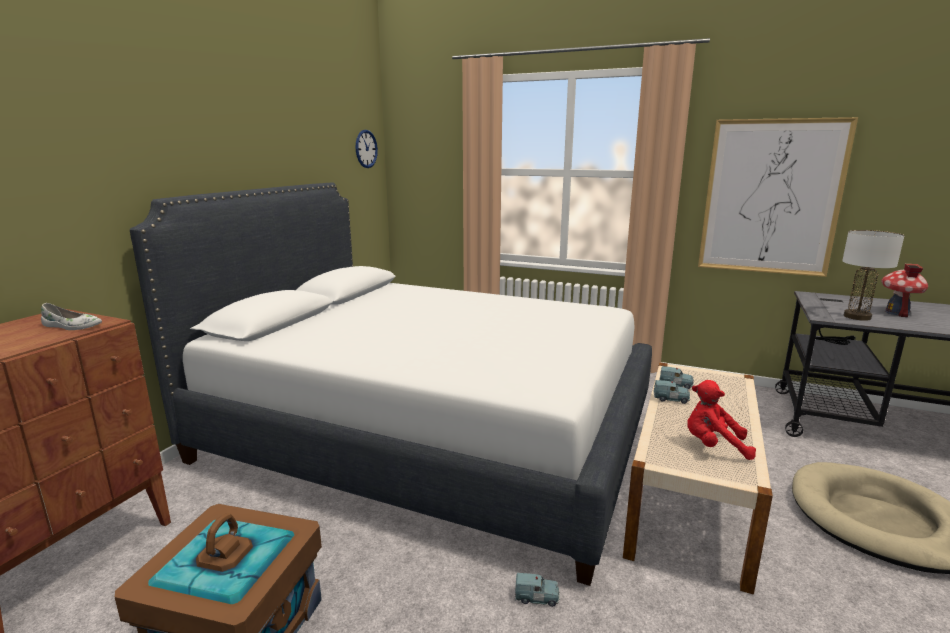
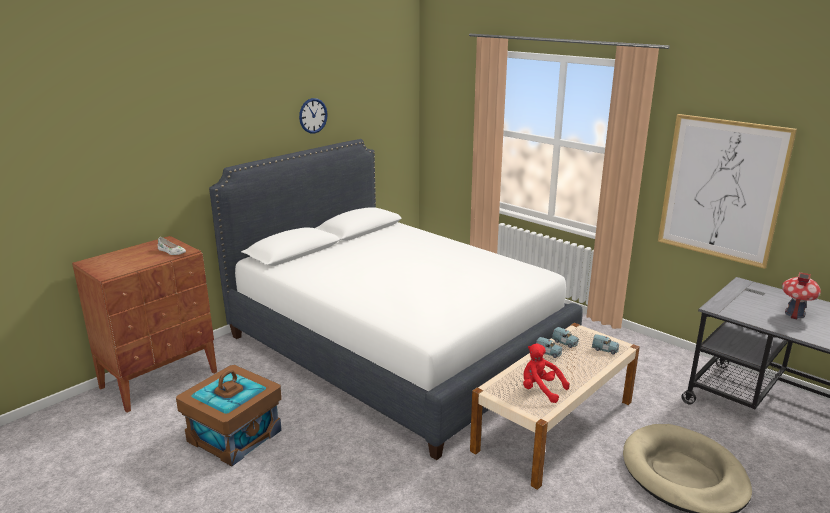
camera: 20 degrees right, 5 degrees up
wall clock [356,130,378,168] -> wall clock moved to [299,98,328,133]
blue toy car [515,573,560,607] -> blue toy car moved to [592,334,619,354]
table lamp [842,230,905,321] -> none

